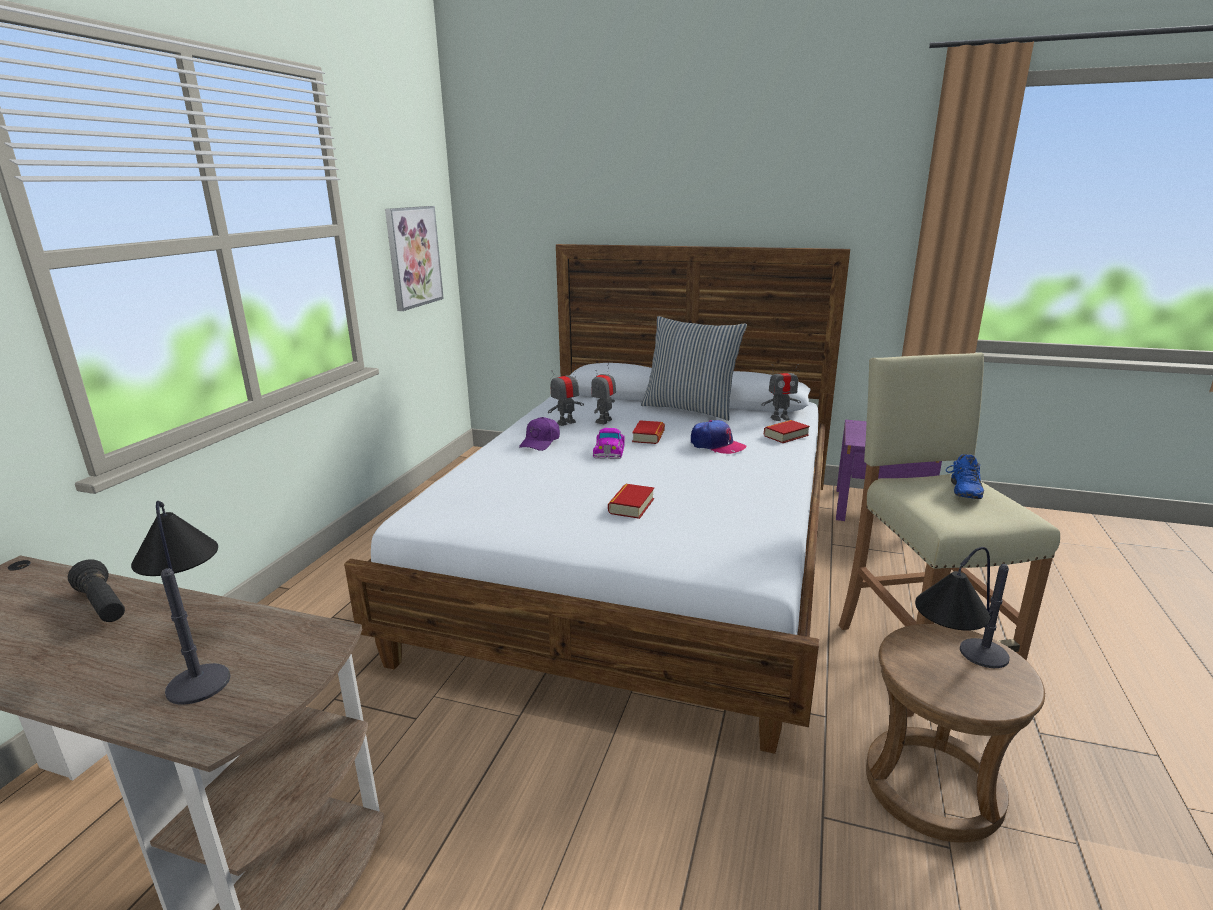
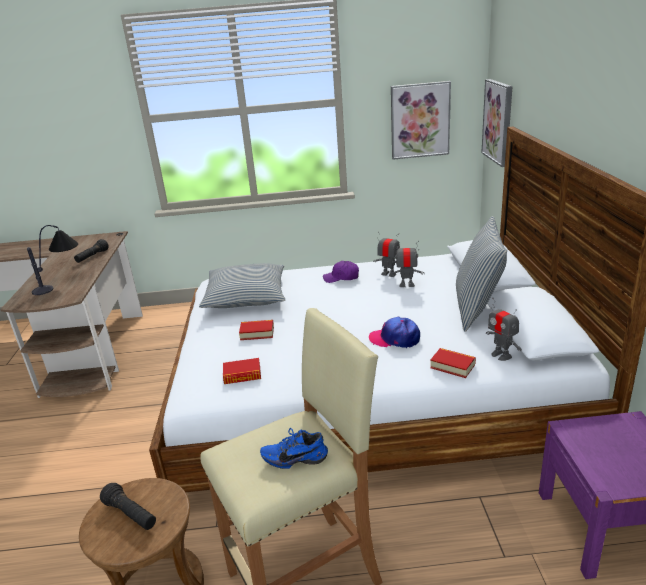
camera: 70 degrees right, 5 degrees up
toy car [593,428,624,459] -> none
book [632,420,665,444] -> book moved to [223,358,261,384]
cap [691,420,747,454] -> cap turned 90 degrees clockwise [369,317,420,348]
table lamp [915,547,1010,668] -> black flashlight [100,483,156,530]
none -> pillow [199,263,285,308]
none -> picture [481,79,513,167]

